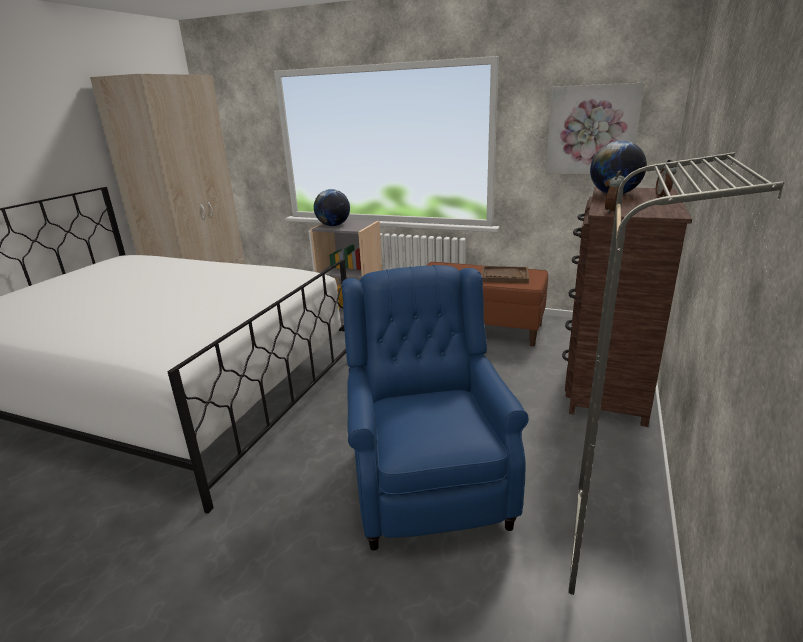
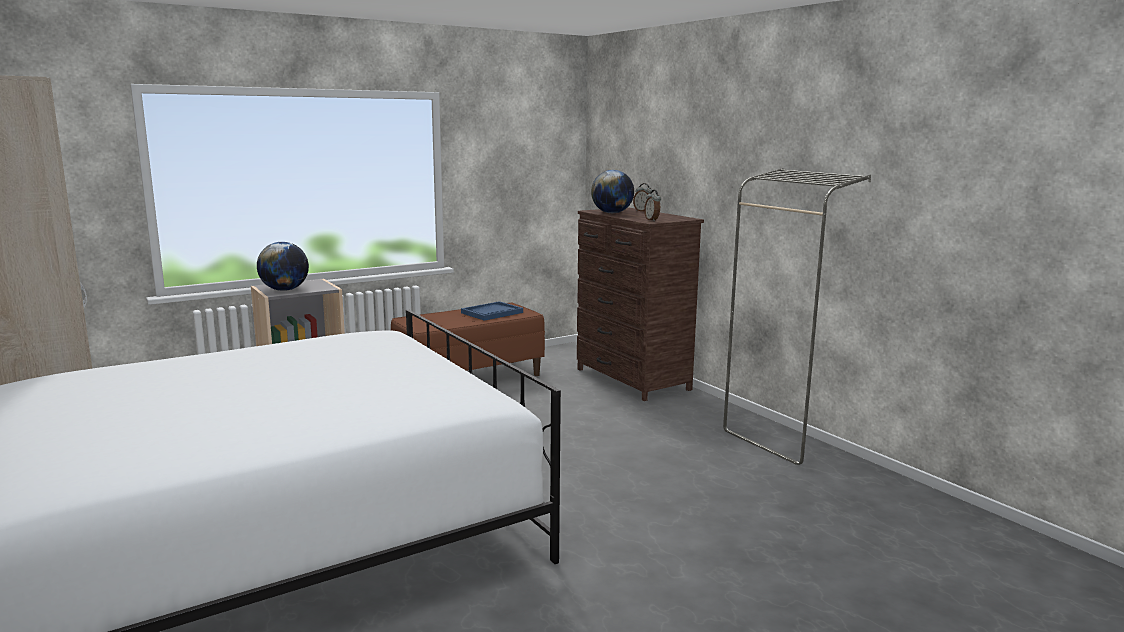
camera: 55 degrees left, 10 degrees down
blue armchair [342,265,529,551] -> none
brown tray [481,266,529,283] -> blue tray [461,301,523,321]
picture [545,83,644,174] -> none

